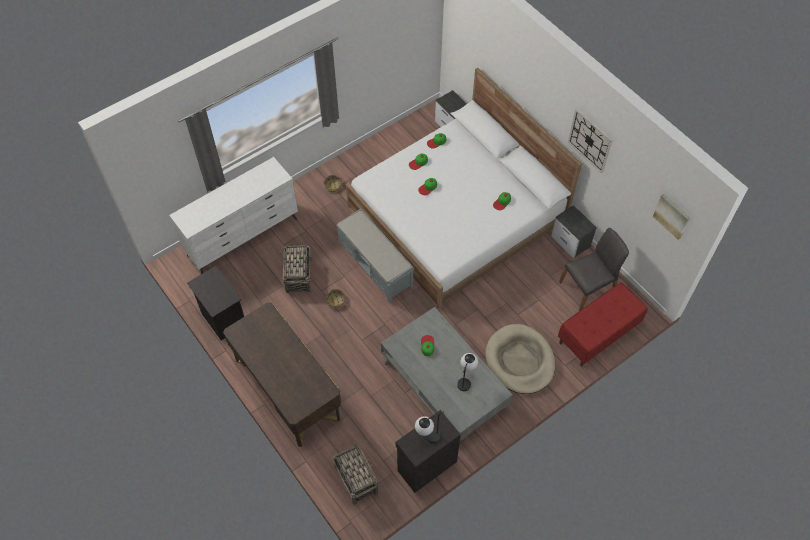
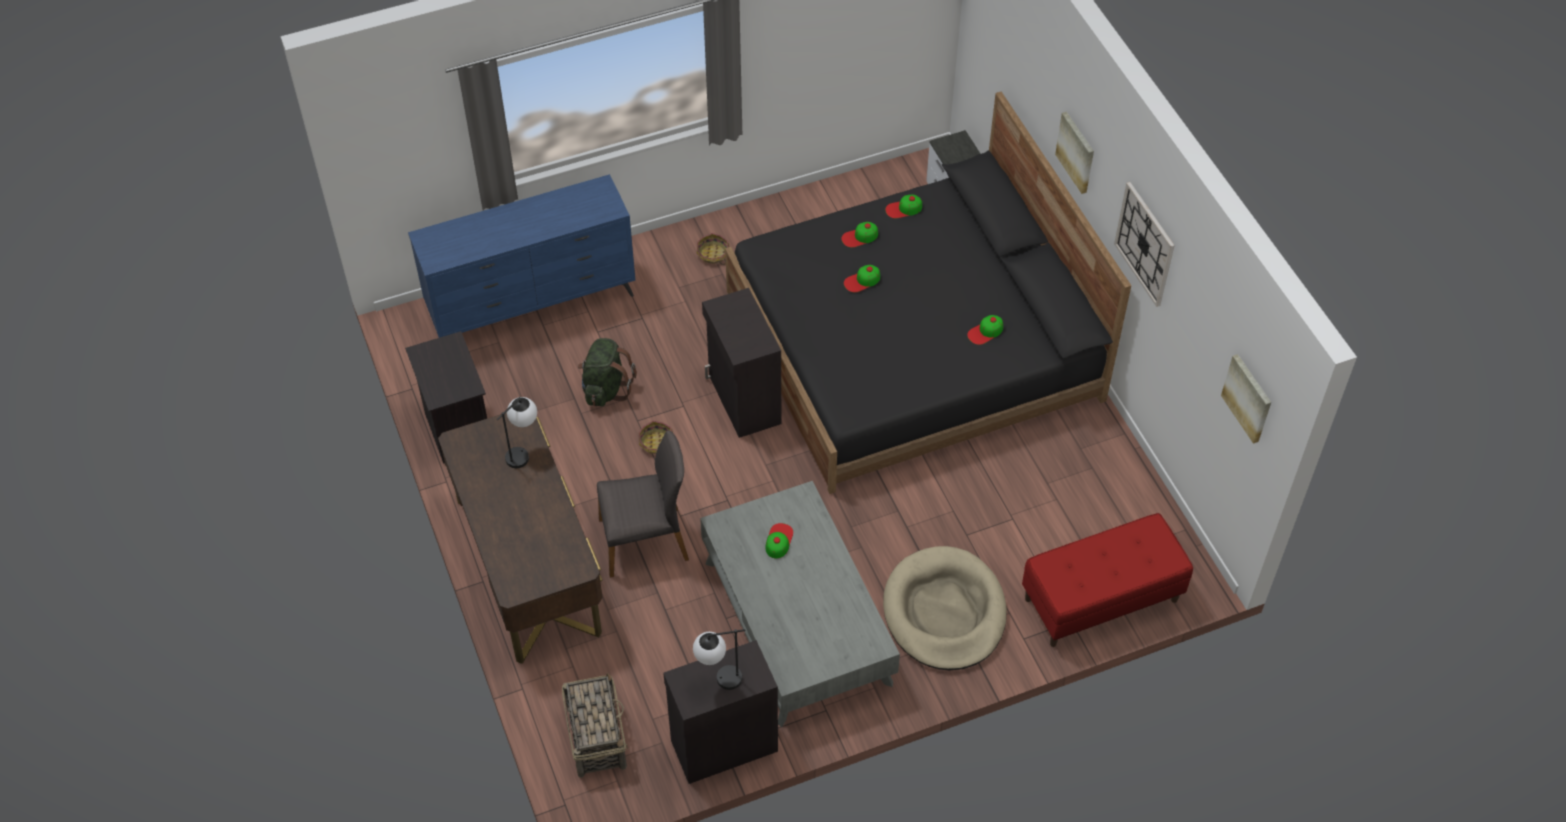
camera: 15 degrees right, 5 degrees down
white dresser [169,157,298,274] -> blue dresser [408,174,635,338]
basket [281,245,311,293] -> green backpack [578,338,637,406]
grey bench [336,209,414,303] -> black cabinet [702,288,781,438]
white bed [346,68,582,309] -> black bed [725,92,1131,494]
table lamp [457,353,478,391] -> table lamp moved to [496,397,537,468]
nightstand [551,205,597,258] -> none
grey chair [559,228,629,311] -> grey chair moved to [597,430,689,577]
none -> picture [1055,112,1094,194]

